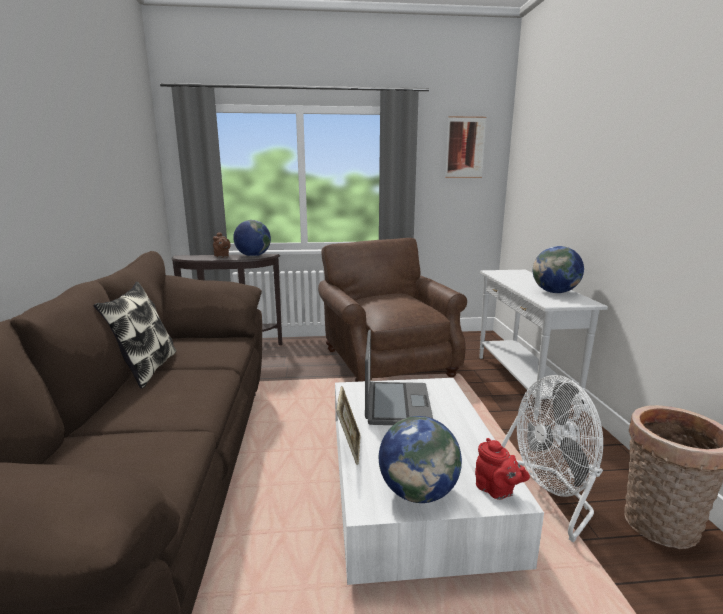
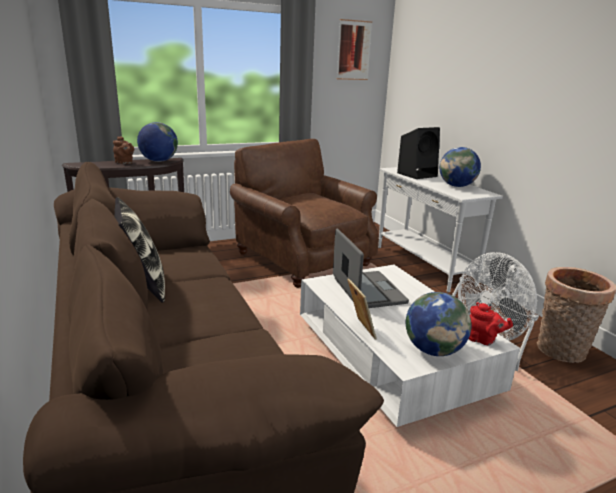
camera: 20 degrees left, 5 degrees up
none -> black speaker [397,127,440,179]

